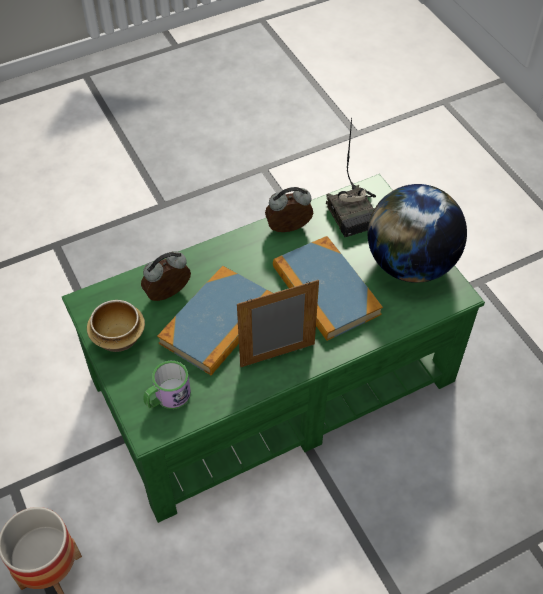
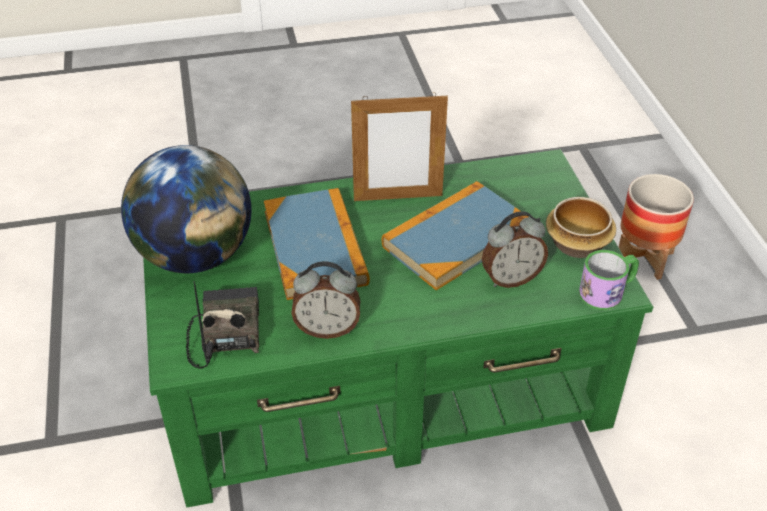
camera: 165 degrees left, 10 degrees down
mug [143,361,191,409] -> mug moved to [579,250,639,310]

